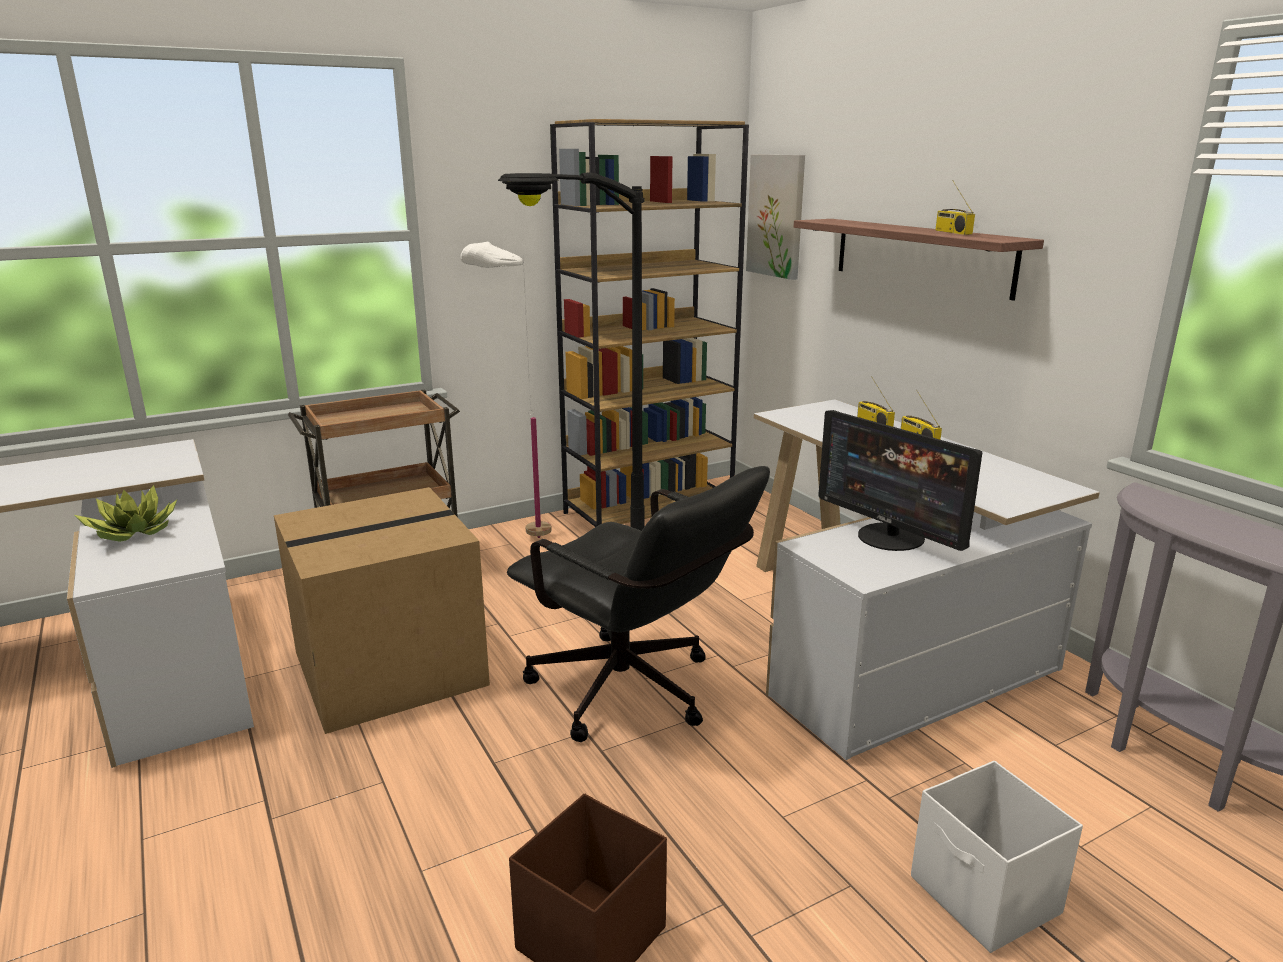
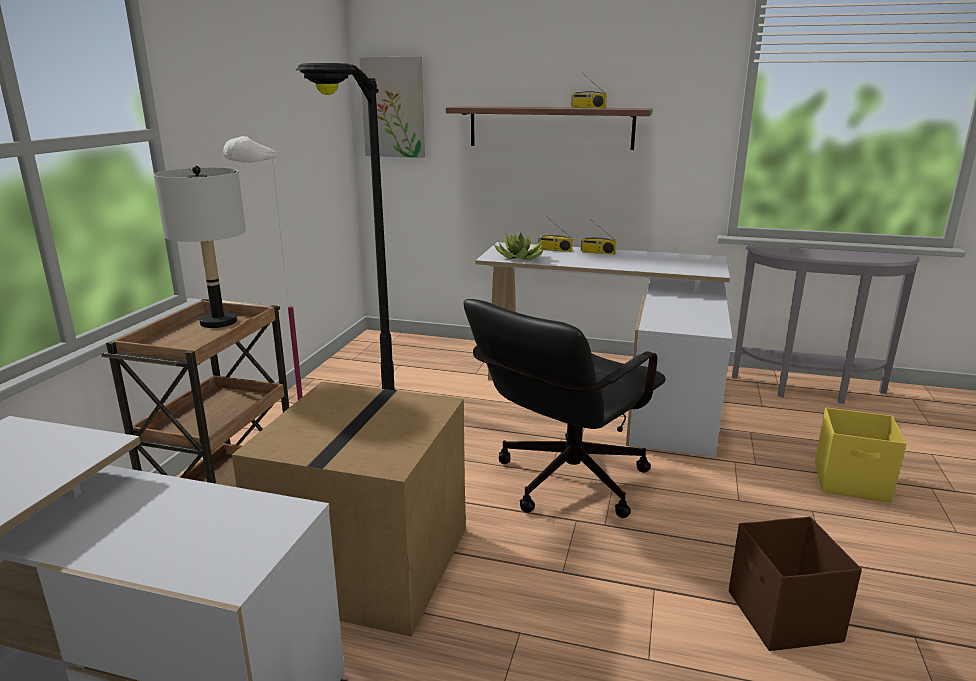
camera: 45 degrees left, 0 degrees up
potted plant [75,485,177,542] -> potted plant moved to [494,232,544,261]
black office chair [507,466,770,742] -> black office chair turned 135 degrees clockwise [463,299,666,518]
brown bookcase [550,119,749,527] -> none
monitor [818,410,982,551] -> none
white storage box [911,761,1083,953] -> yellow storage box [815,408,907,503]
none -> grey table lamp [154,166,246,328]

